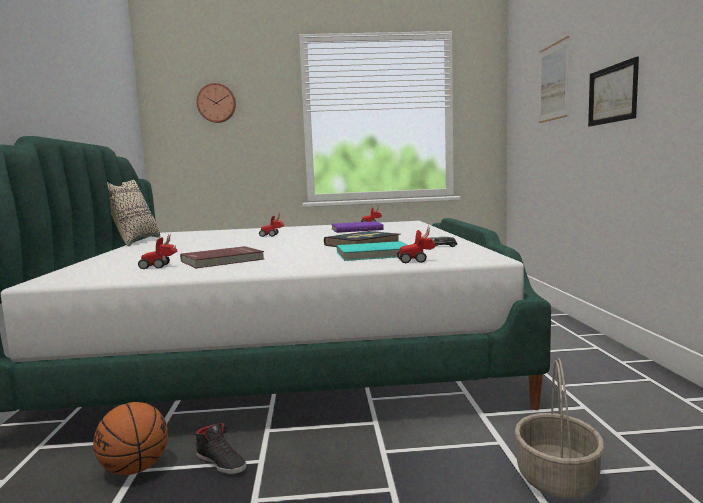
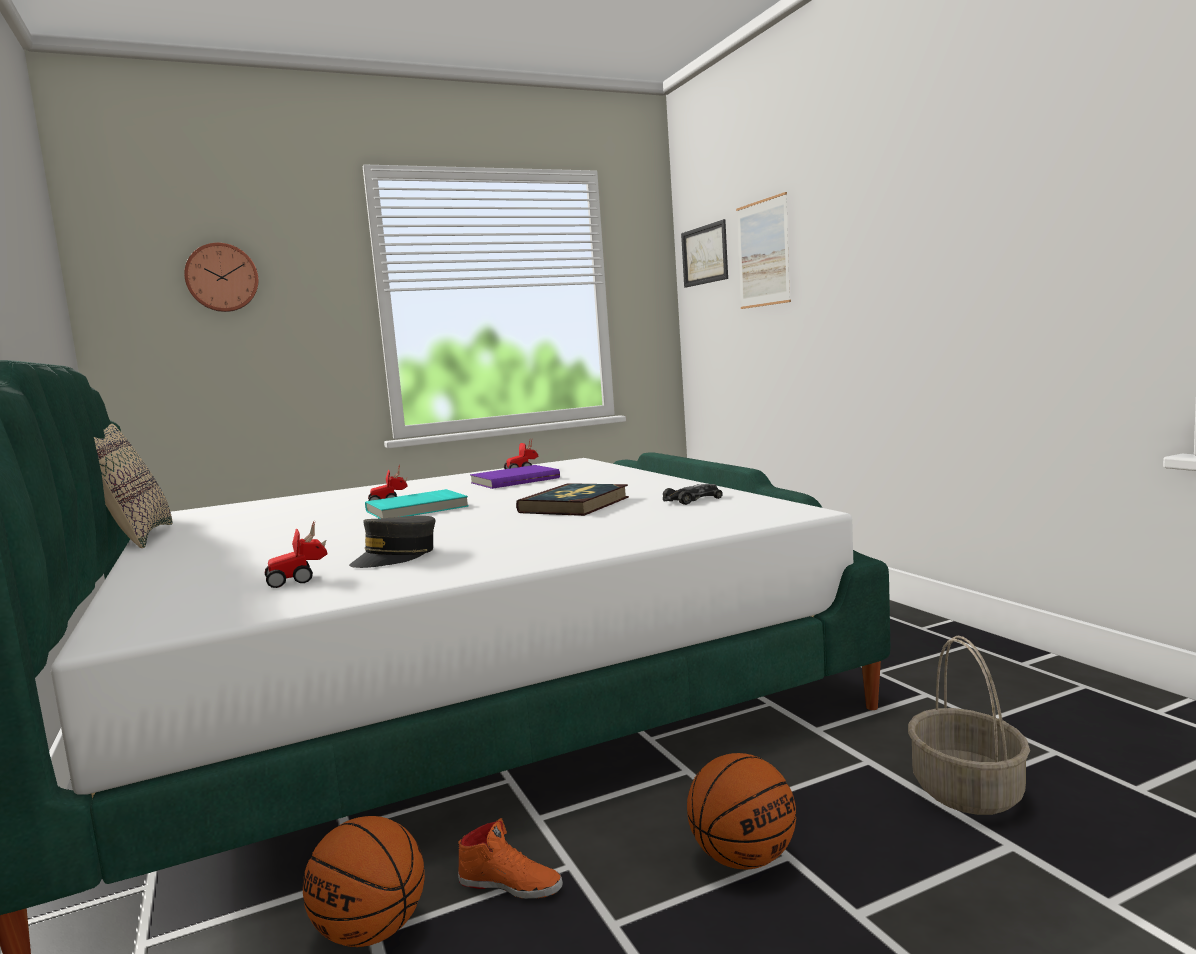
camera: 20 degrees left, 0 degrees up
red book [180,246,264,268] -> grey cap [349,516,436,568]
black shoe [195,422,247,474] -> orange shoe [458,818,563,899]
turquoise book [337,241,408,261] -> turquoise book moved to [365,489,469,519]
toy car [397,226,436,263] -> none
picture [588,56,639,127] -> picture moved to [681,219,728,288]
none -> basketball [687,753,796,870]

